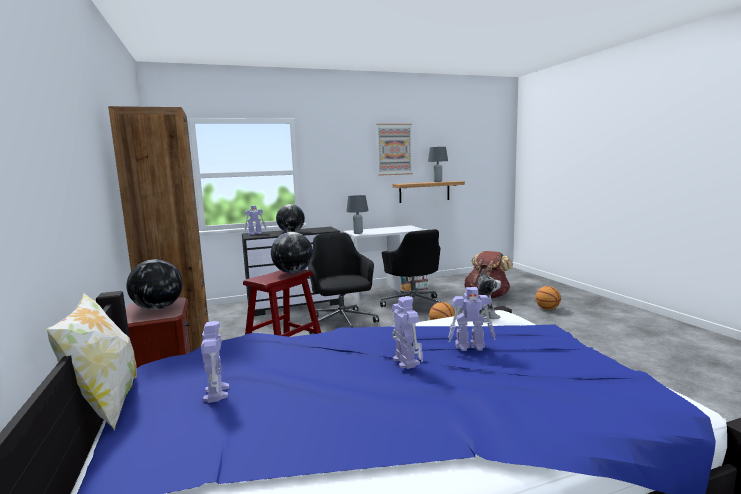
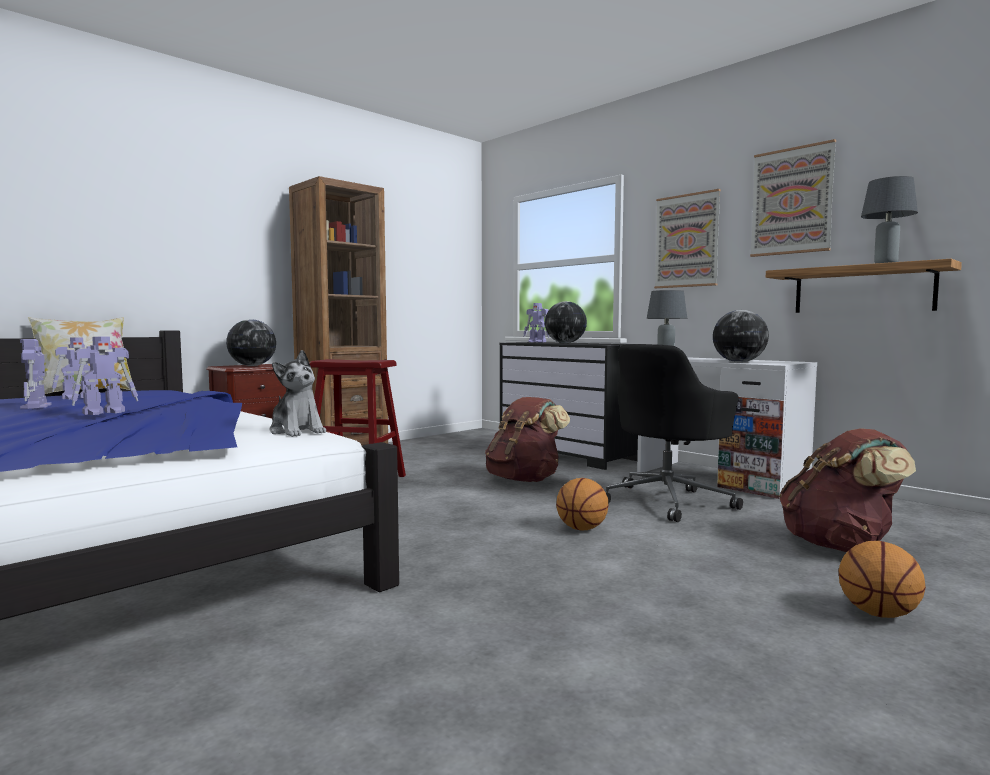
camera: 65 degrees right, 5 degrees down
globe [271,232,313,273] -> globe moved to [713,310,769,362]
black office chair [308,232,379,334] -> brown backpack [485,397,570,482]
toy robot [448,287,495,351] -> toy robot moved to [20,339,52,409]
none -> picture [654,189,721,288]

